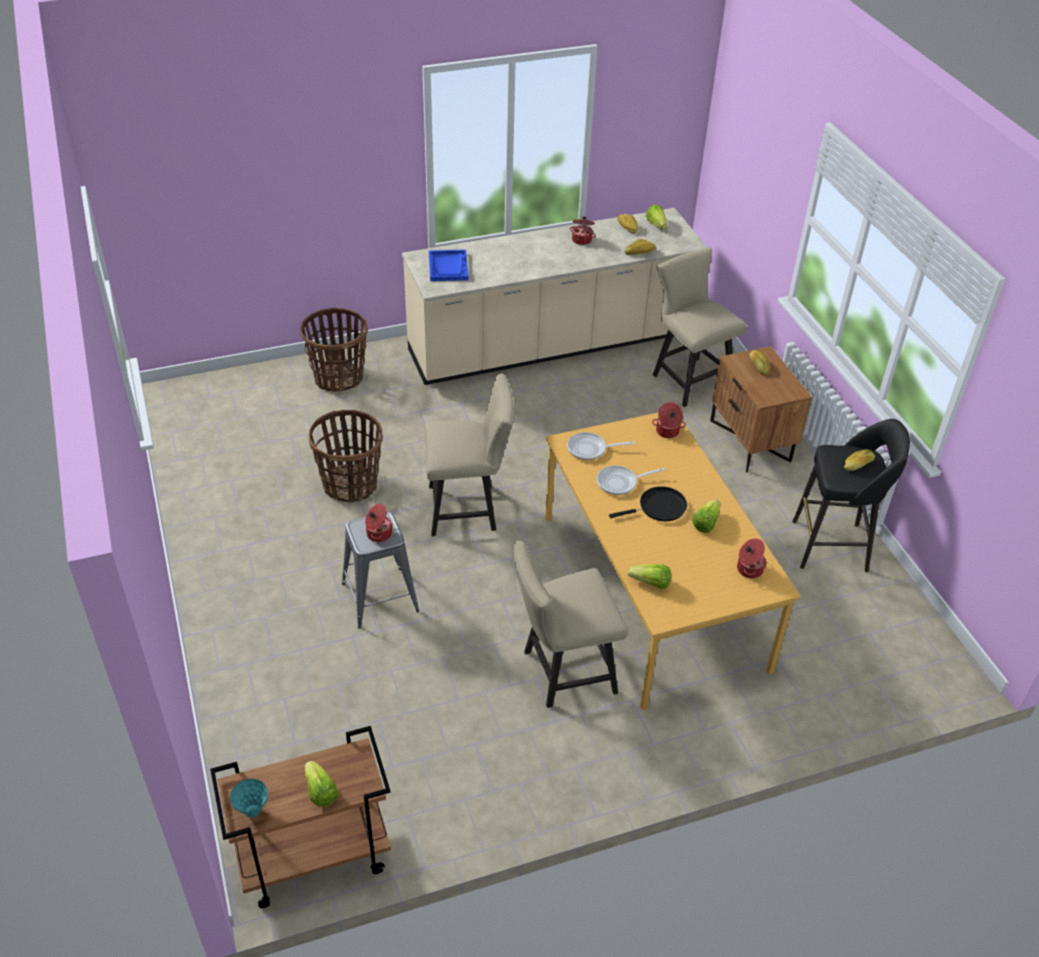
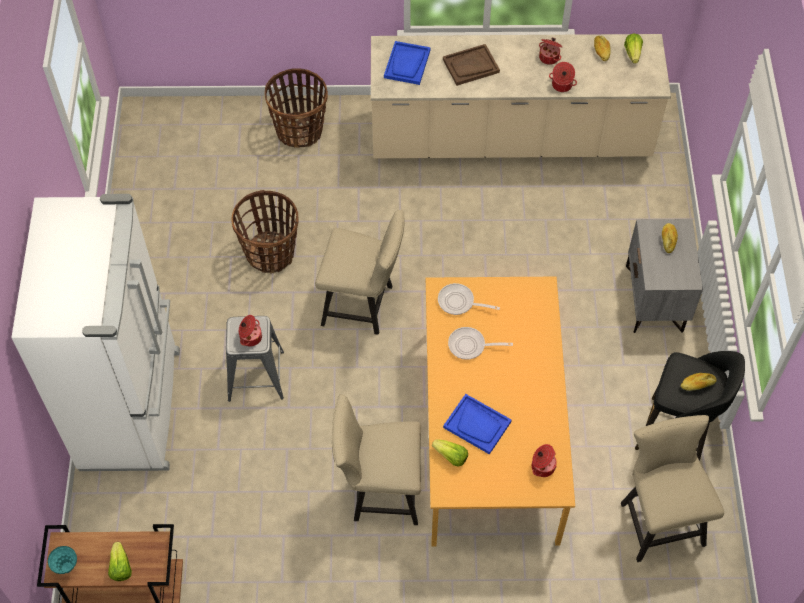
camera: 20 degrees right, 15 degrees up
black frying pan [609,486,687,521] -> none
bread [625,239,656,255] -> none
cooking pot [652,402,686,438] -> cooking pot moved to [549,62,577,92]
beige chair [653,247,746,407] -> beige chair moved to [621,415,724,562]
lettuce [692,500,721,533] -> none
brown nightstand [710,346,812,473] -> grey nightstand [626,219,703,333]
none -> white fridge [11,194,180,471]
none -> brown tray [443,44,500,86]
none -> blue tray [443,394,512,455]

